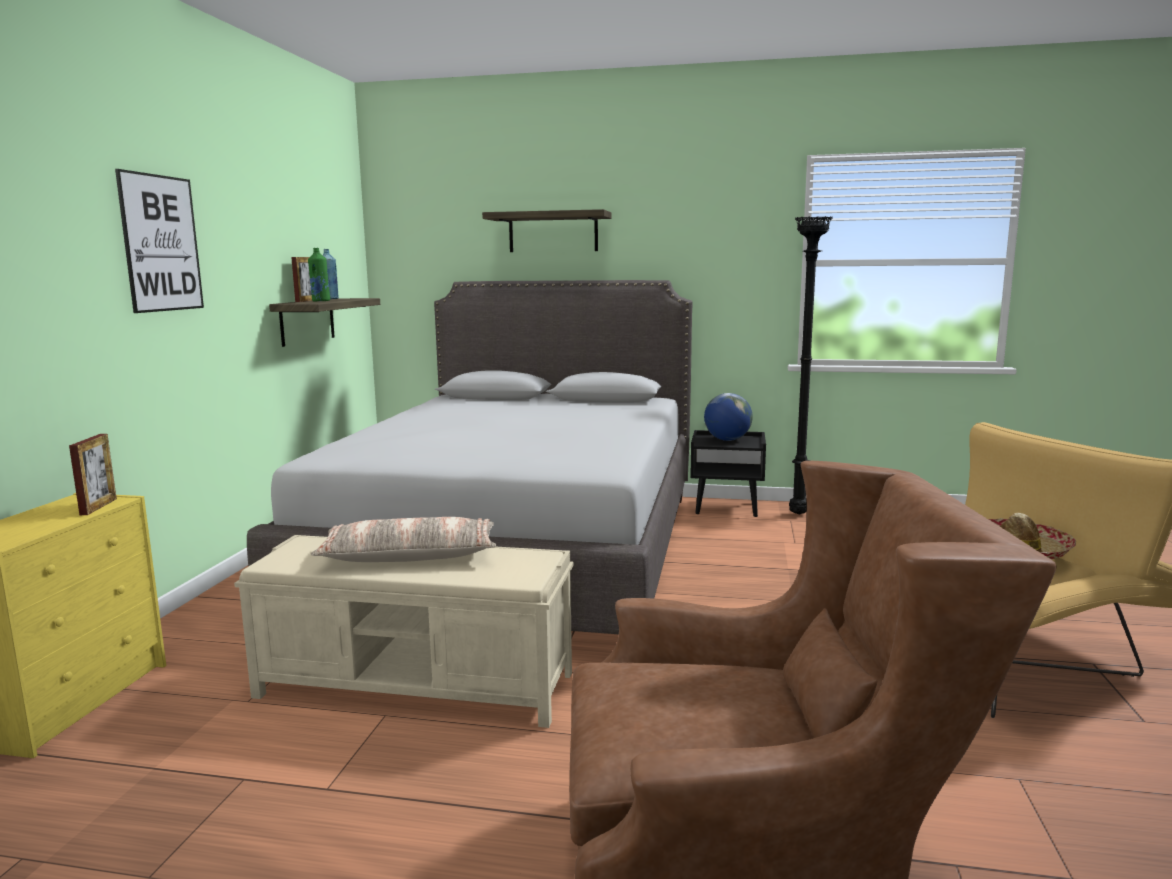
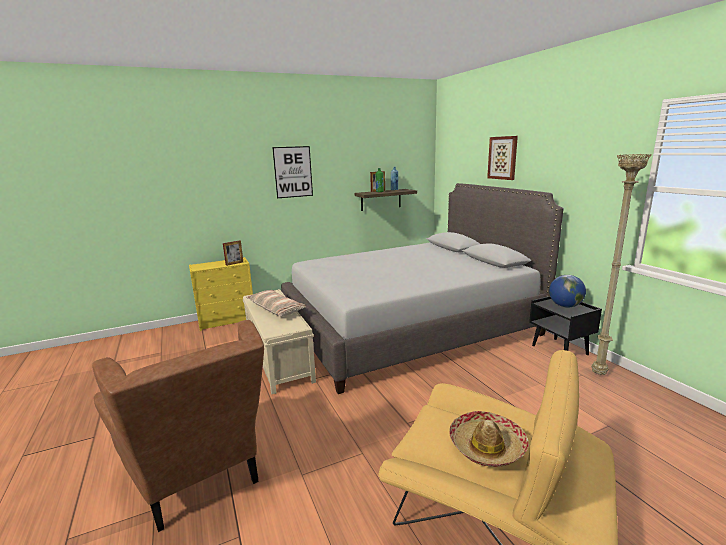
camera: 55 degrees right, 5 degrees up
shelf [482,209,612,252] -> picture [487,136,518,180]
black floor lamp [789,216,833,514] -> beige floor lamp [592,154,651,375]

